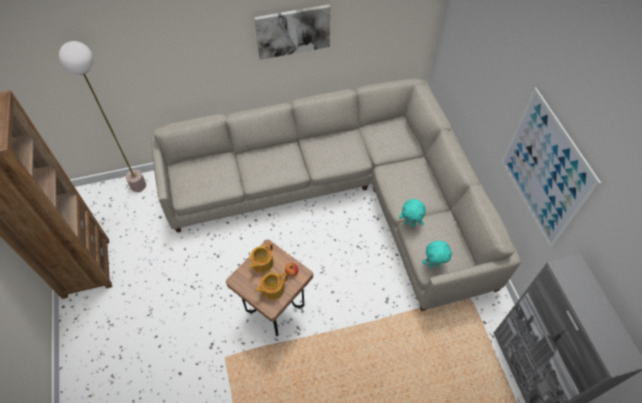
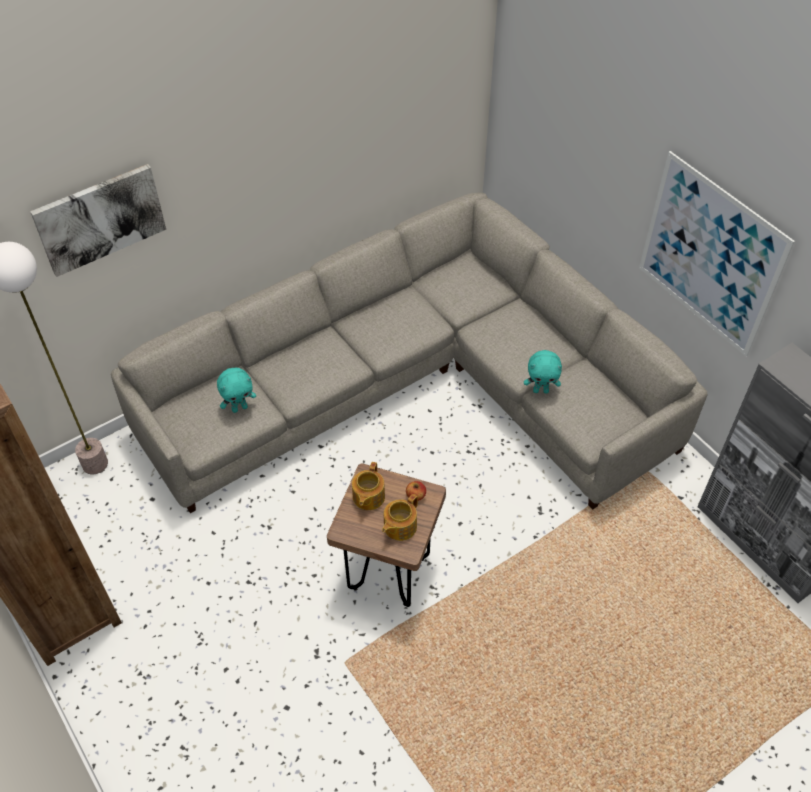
camera: 20 degrees left, 5 degrees down
picture [254,4,330,60] -> picture moved to [30,164,166,277]
turquoise plush toy [422,241,453,268] -> turquoise plush toy moved to [217,368,256,413]

